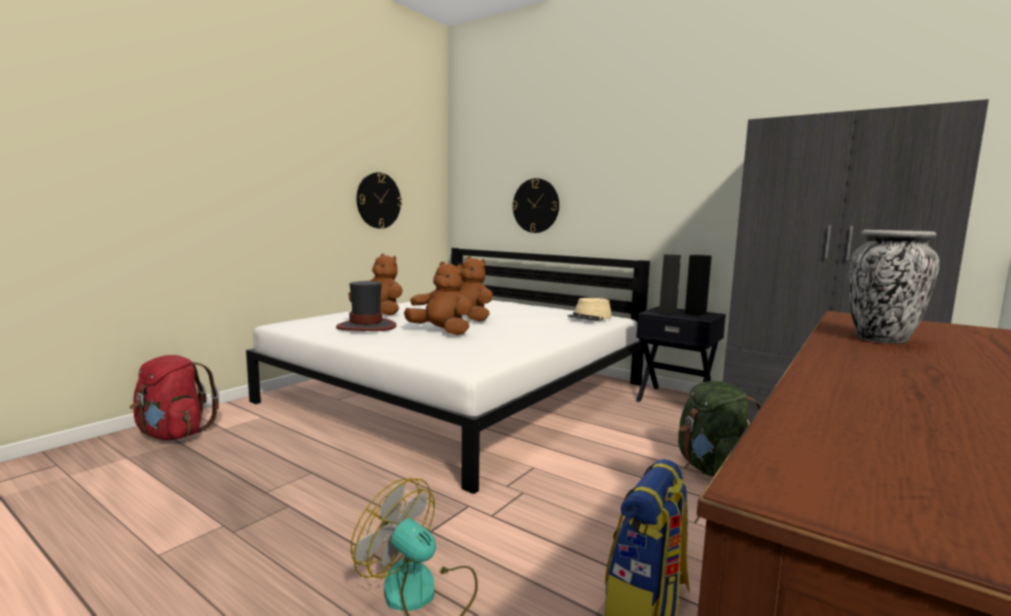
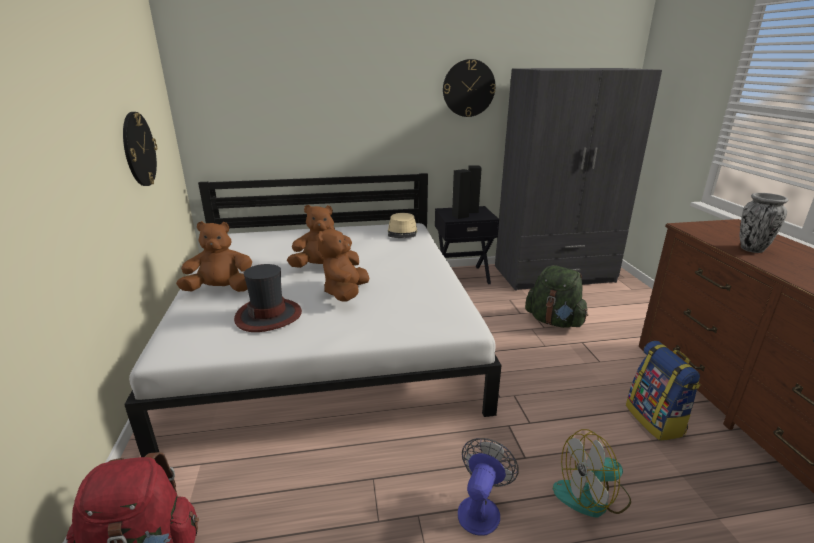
camera: 45 degrees left, 15 degrees up
brown plush toy [404,262,472,335] -> brown plush toy turned 60 degrees counterclockwise [318,225,370,302]
wall clock [512,178,559,233] -> wall clock moved to [443,59,496,117]
none -> fan [458,438,519,536]

